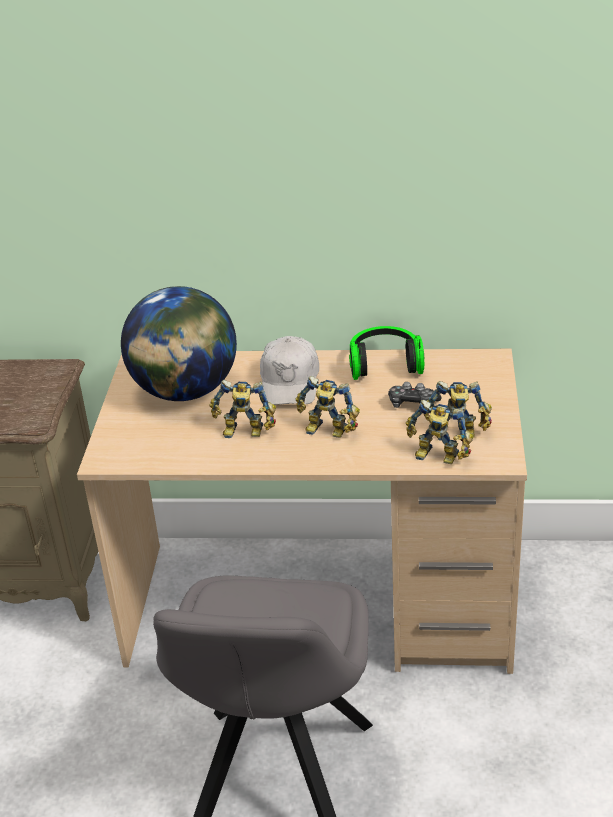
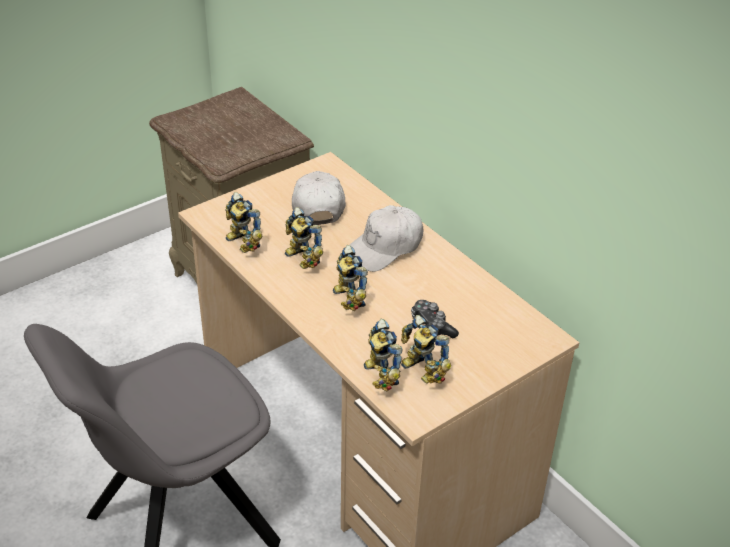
camera: 45 degrees right, 5 degrees up
globe [121,286,237,401] -> white cap [292,171,346,225]
headphones [349,326,424,380] -> none
none -> toy robot [225,192,263,253]

